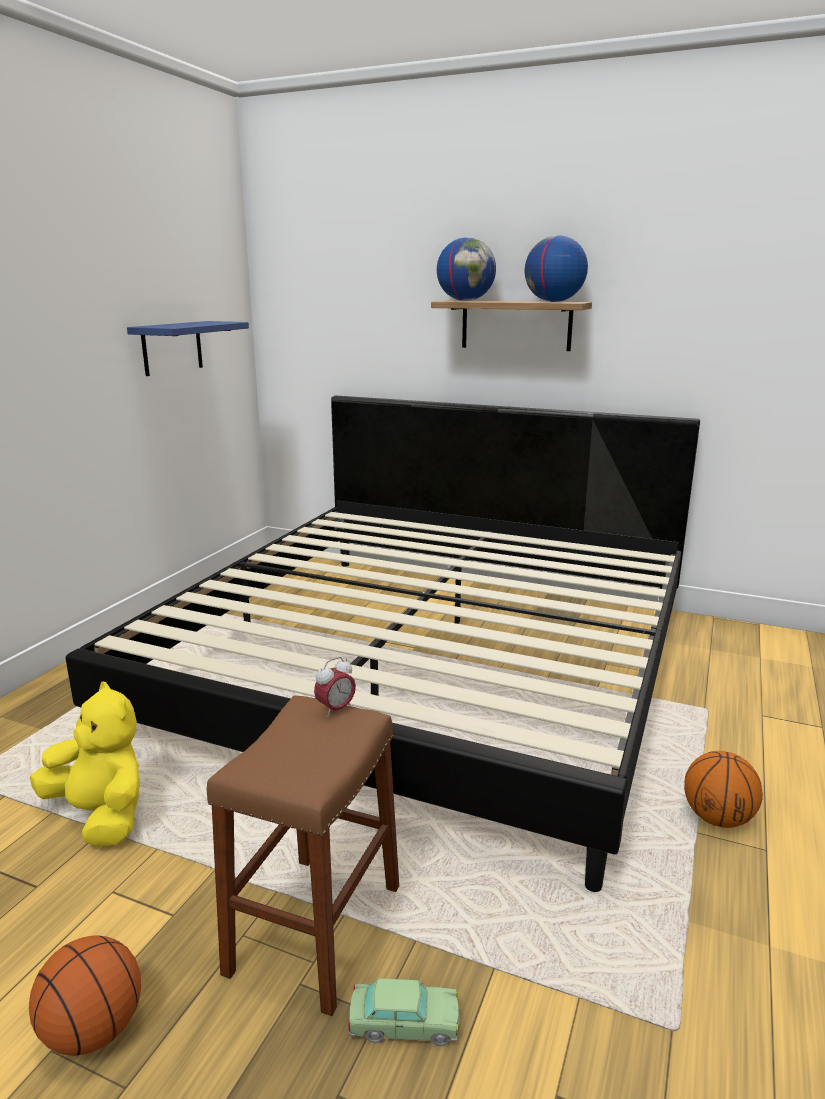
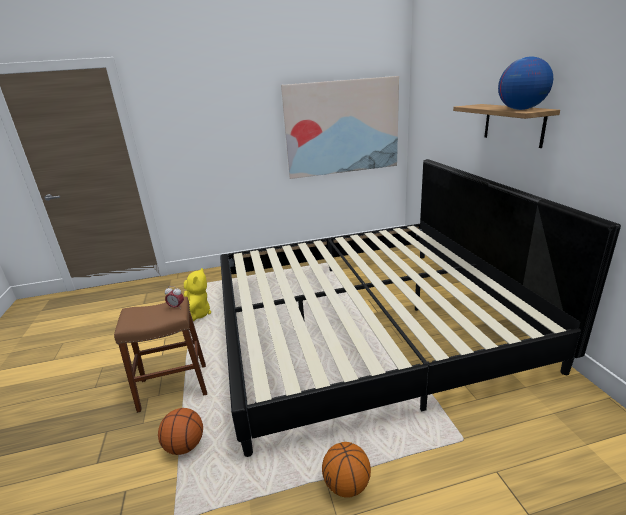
camera: 55 degrees right, 5 degrees up
basketball [29,936,141,1056] -> basketball moved to [158,408,203,455]
blue shelf [127,321,249,376] -> picture [281,76,399,179]
toy car [349,979,460,1046] -> none
globe [437,237,496,301] -> none

